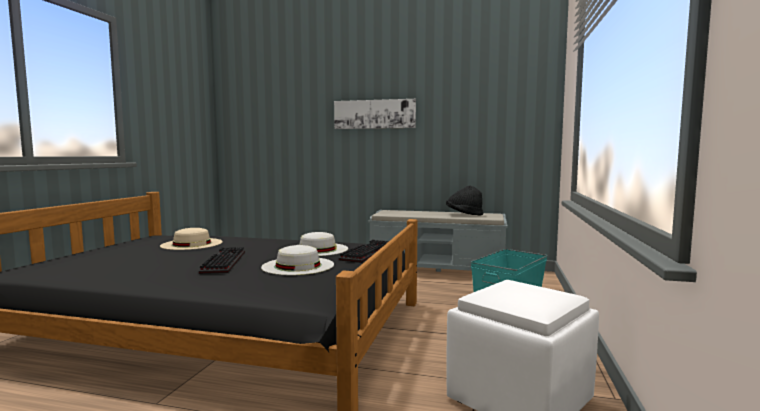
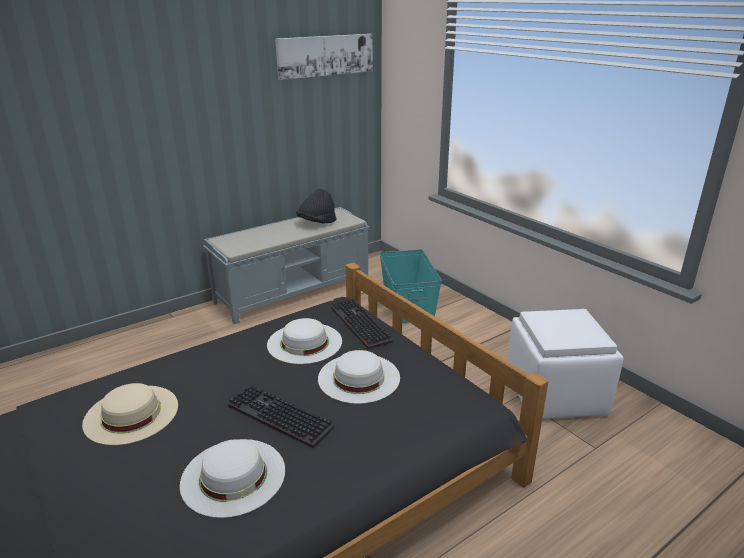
camera: 50 degrees left, 20 degrees up
picture [334,99,416,129] -> picture moved to [275,34,373,80]
none -> white hat [180,439,285,518]

